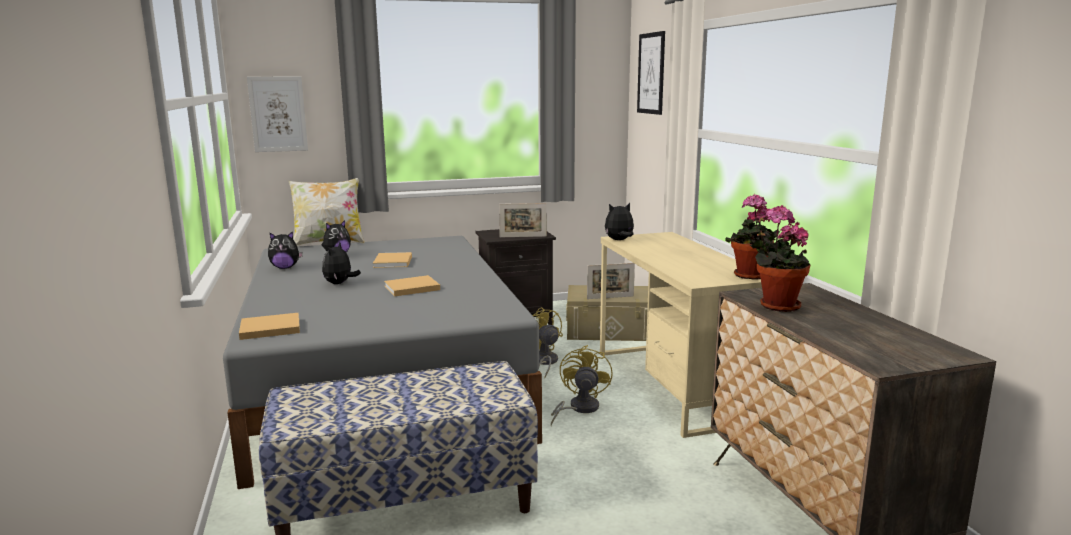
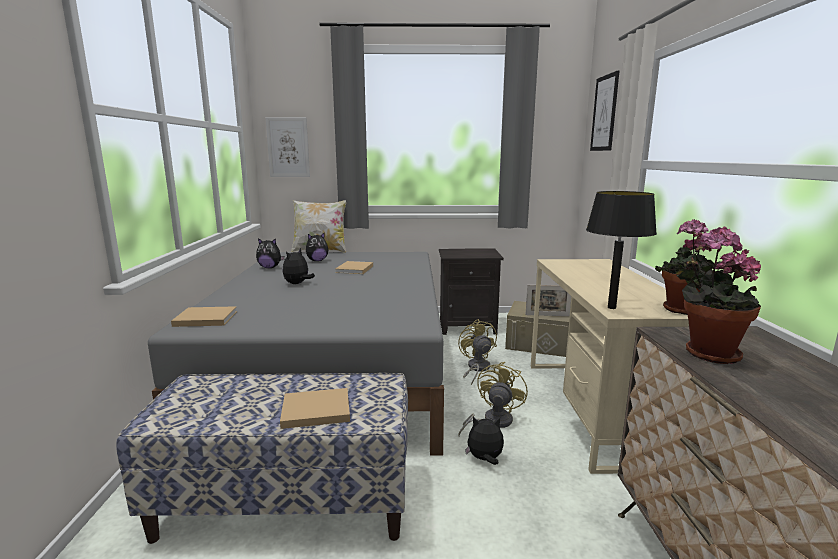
camera: 15 degrees right, 0 degrees up
beige book [384,275,440,296] -> beige book moved to [280,388,350,429]
picture frame [499,203,547,237] -> none
plush toy [605,203,634,240] -> plush toy moved to [465,417,504,465]
none -> black table lamp [586,191,657,309]

